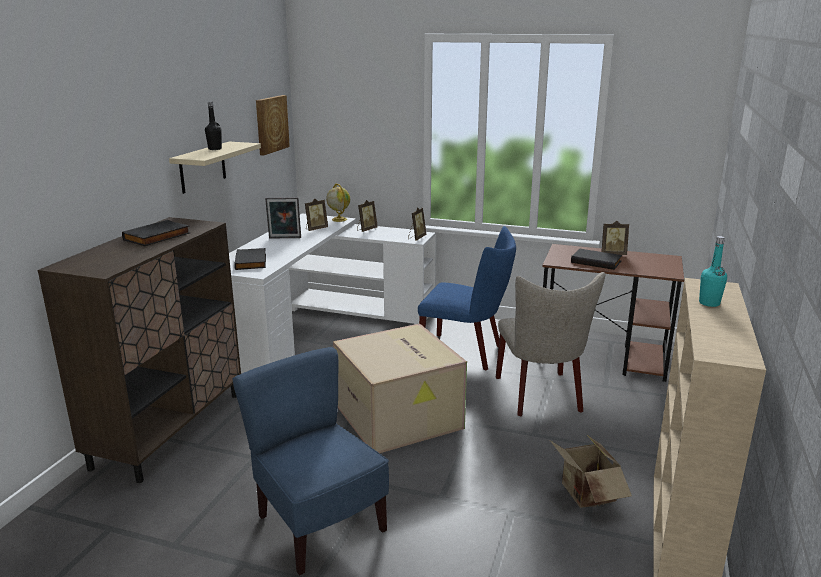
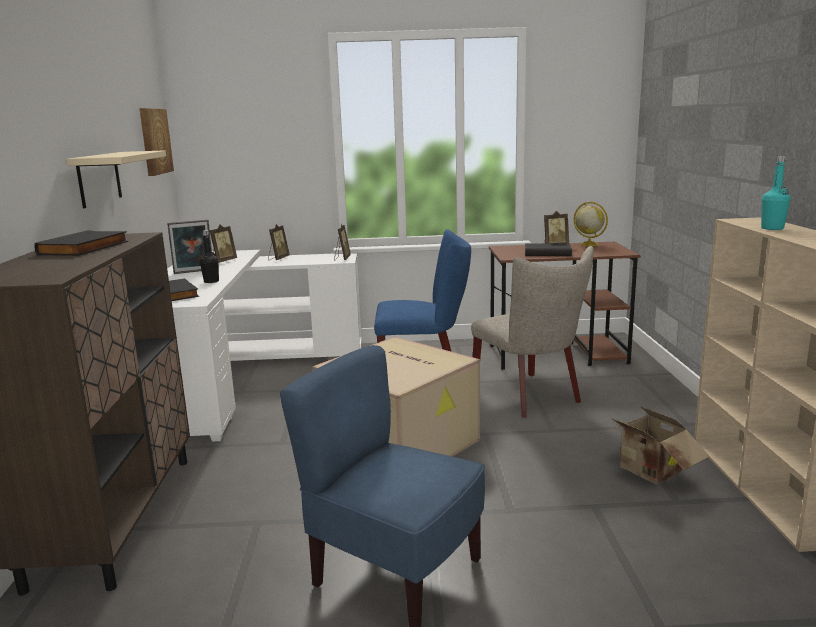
camera: 20 degrees left, 5 degrees down
black bottle [205,101,222,150] -> black bottle moved to [200,230,219,283]
globe [326,184,350,222] -> globe moved to [574,202,608,246]

